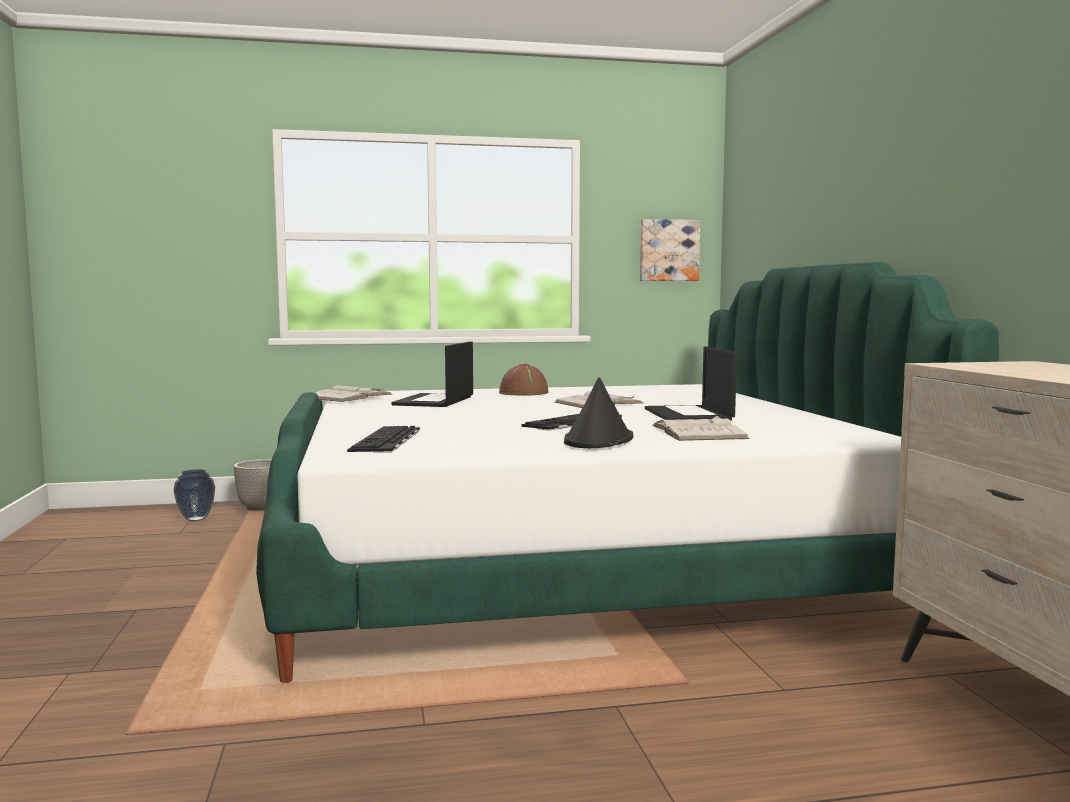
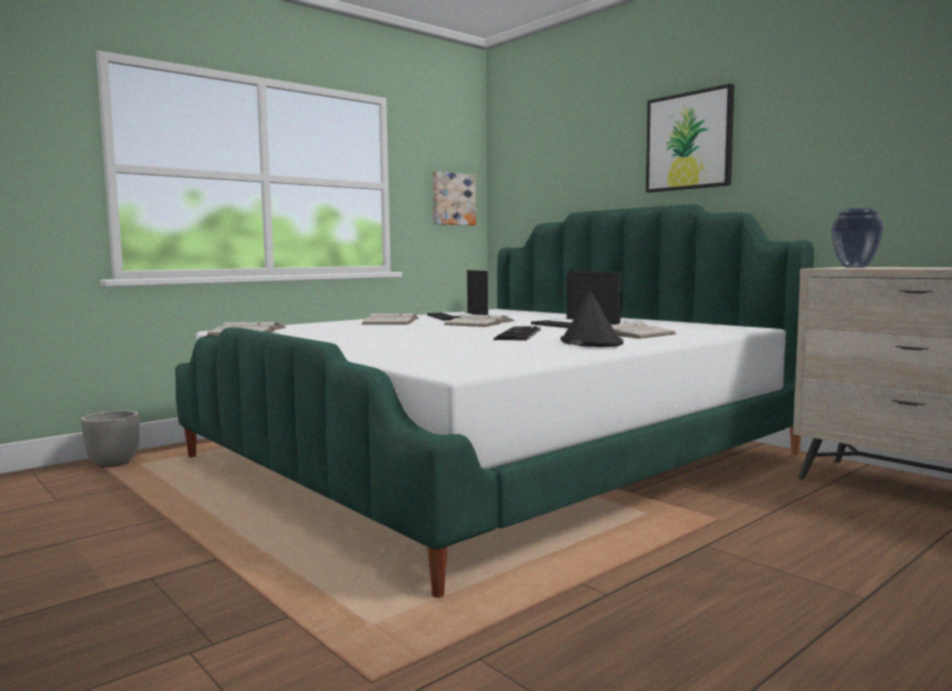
camera: 30 degrees left, 0 degrees up
vase [173,469,215,521] -> vase moved to [831,208,884,268]
keyboard [347,426,420,453] -> none
laptop [391,341,473,407] -> laptop moved to [427,270,488,320]
brown hat [499,364,549,396] -> white book [362,312,419,324]
none -> picture [646,84,734,193]

